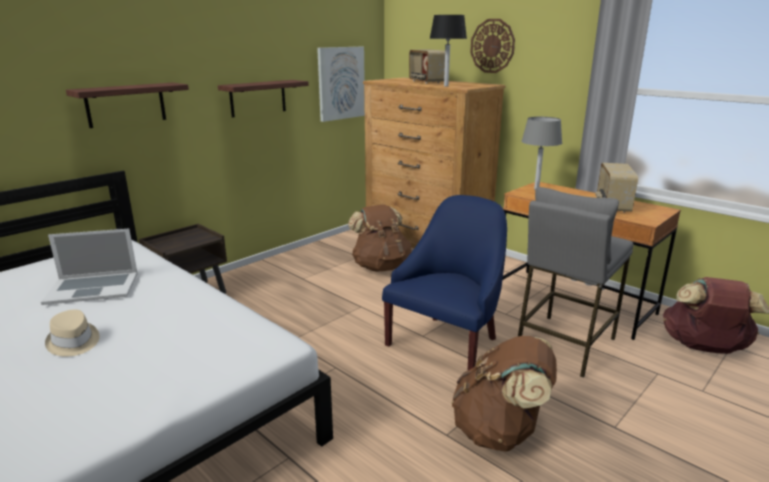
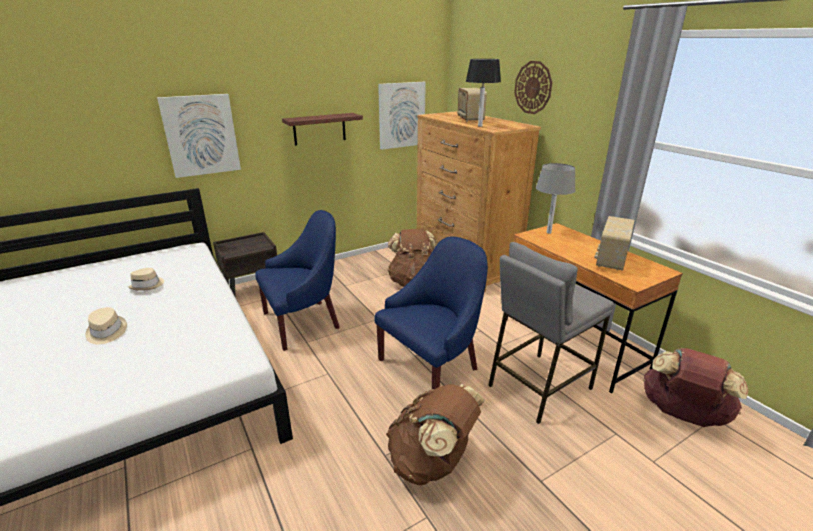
camera: 15 degrees right, 5 degrees up
laptop [41,229,138,305] -> beige hat [128,268,164,291]
shelf [66,83,189,128] -> picture [157,94,241,178]
none -> blue armchair [255,210,340,351]

